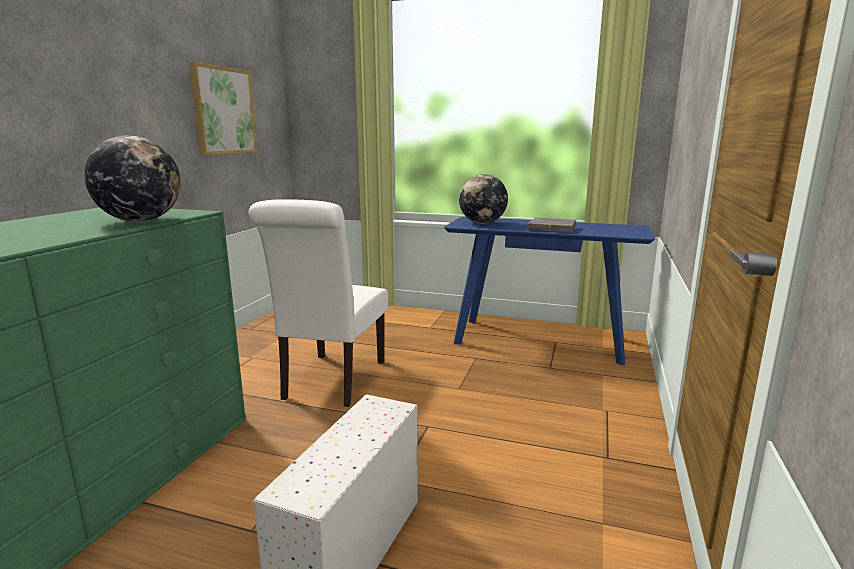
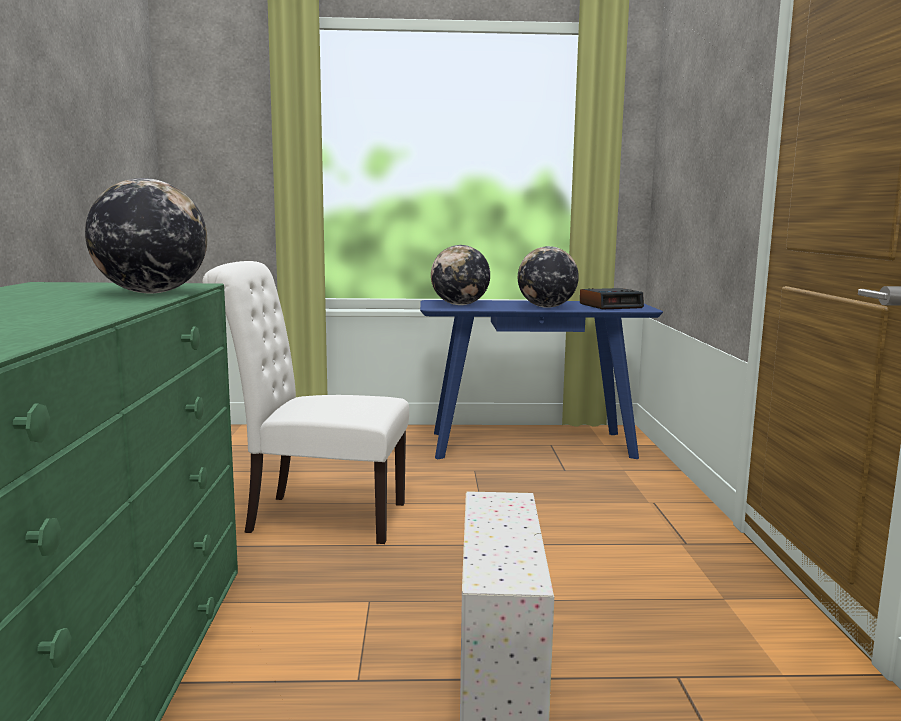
camera: 20 degrees left, 5 degrees down
picture [189,62,258,155] -> none
white chair [249,199,388,407] -> white chair turned 105 degrees clockwise [203,261,409,544]
grey book [527,218,576,232] -> globe [518,246,579,308]
none -> alarm clock [580,288,644,309]

